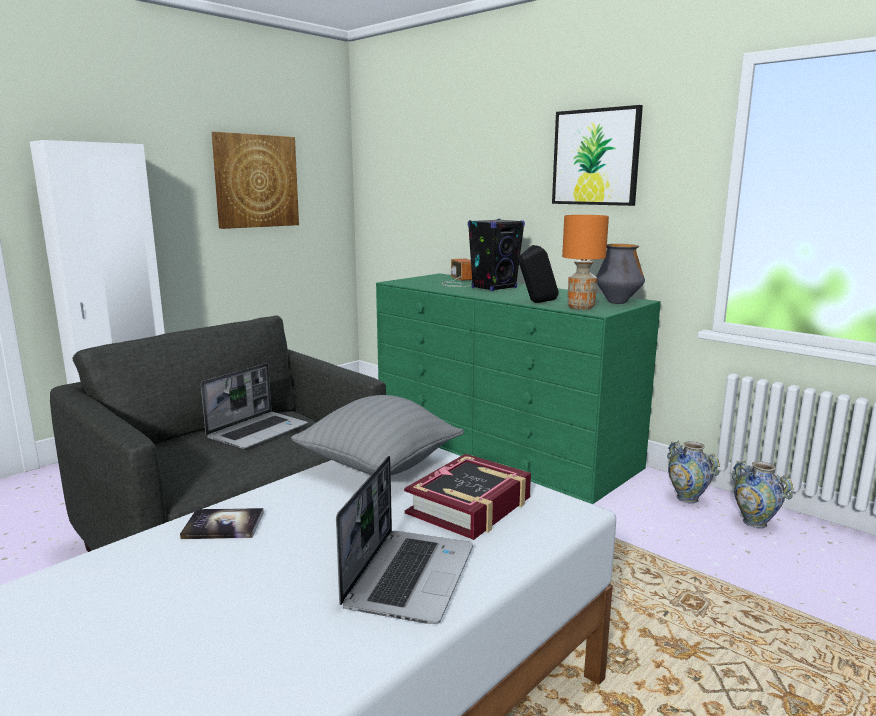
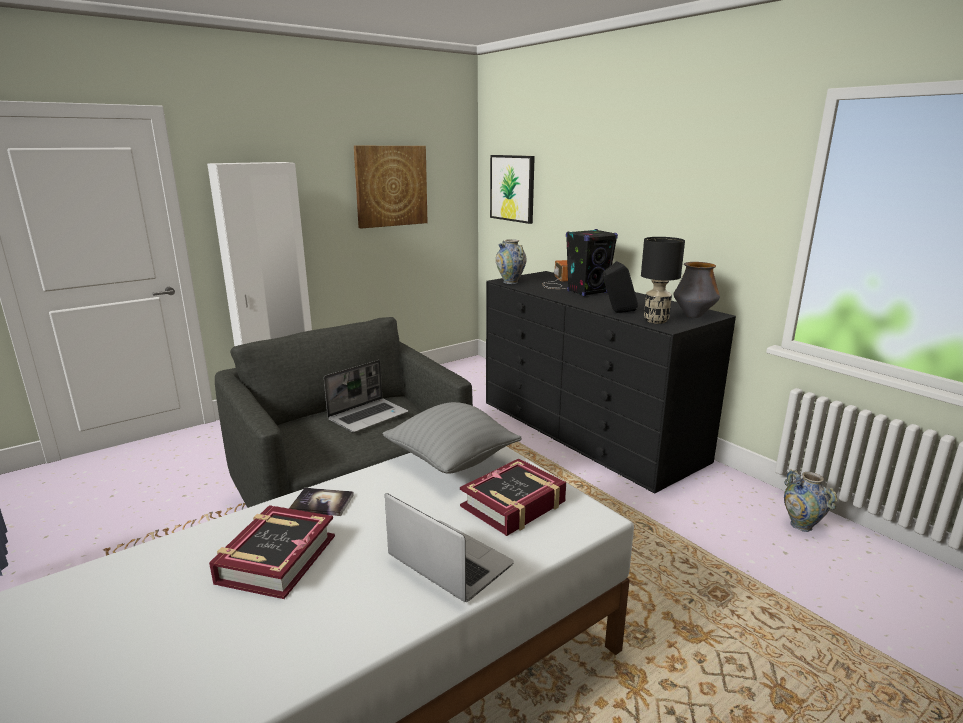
camera: 10 degrees right, 5 degrees up
laptop [336,456,473,624] -> laptop turned 75 degrees counterclockwise [385,493,514,602]
green dresser [376,273,661,504] -> black dresser [486,271,736,494]
picture [552,105,643,206] -> picture moved to [490,155,535,224]
orange table lamp [562,215,609,310] -> black table lamp [641,237,685,324]
vase [667,441,720,504] -> vase moved to [496,239,526,284]
none -> book [209,505,335,599]

